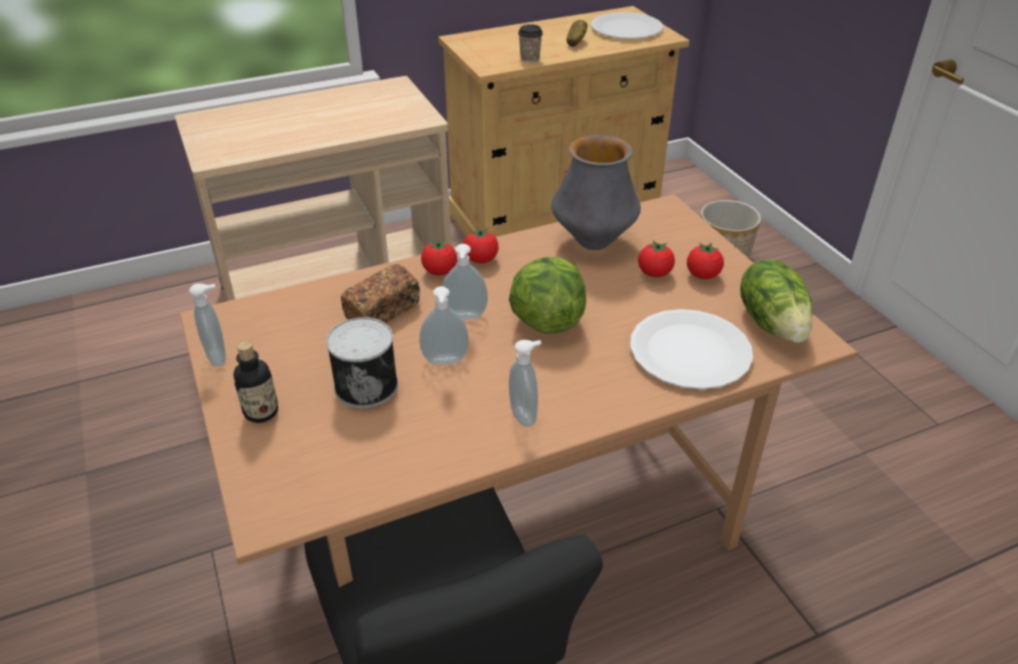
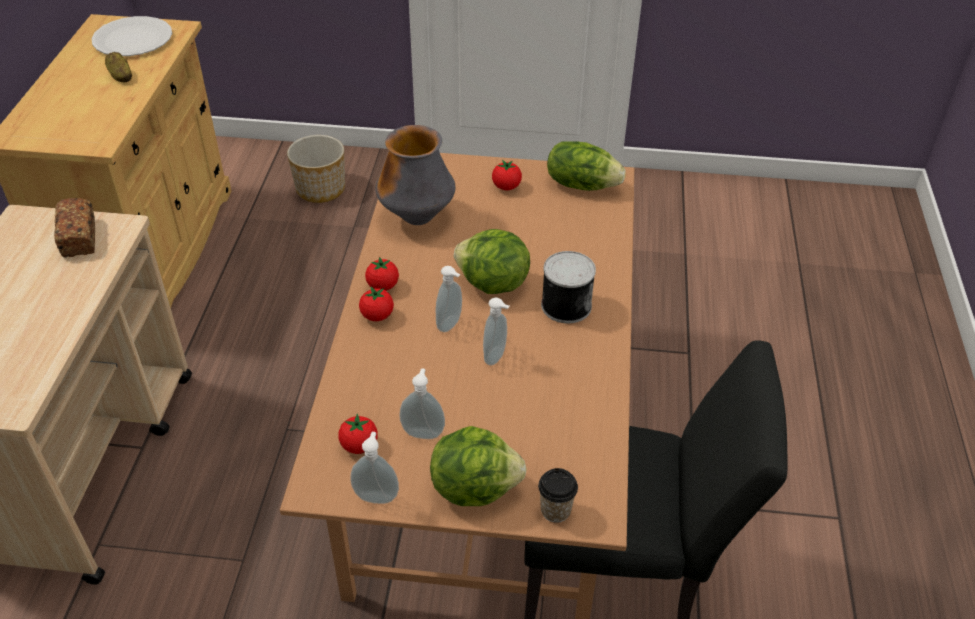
camera: 60 degrees left, 5 degrees up
bottle [233,341,278,423] -> lettuce [430,426,527,506]
can [326,317,398,408] -> can moved to [541,251,596,323]
bread [341,264,420,323] -> bread moved to [54,198,95,258]
soap dispenser [509,340,541,427] -> soap dispenser moved to [399,369,445,439]
cup [518,24,543,62] -> cup moved to [538,468,578,523]
white plate [630,309,753,389] -> none
tomato [638,240,675,277] -> tomato moved to [339,414,378,454]

